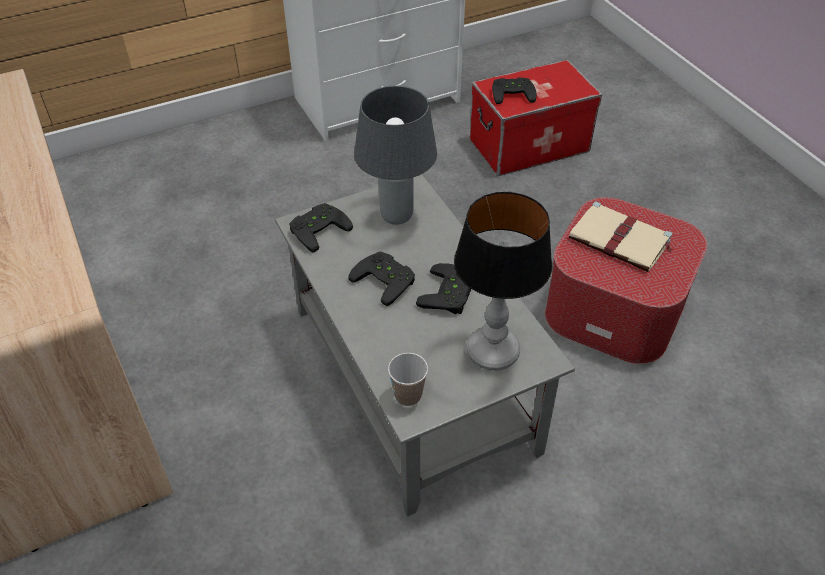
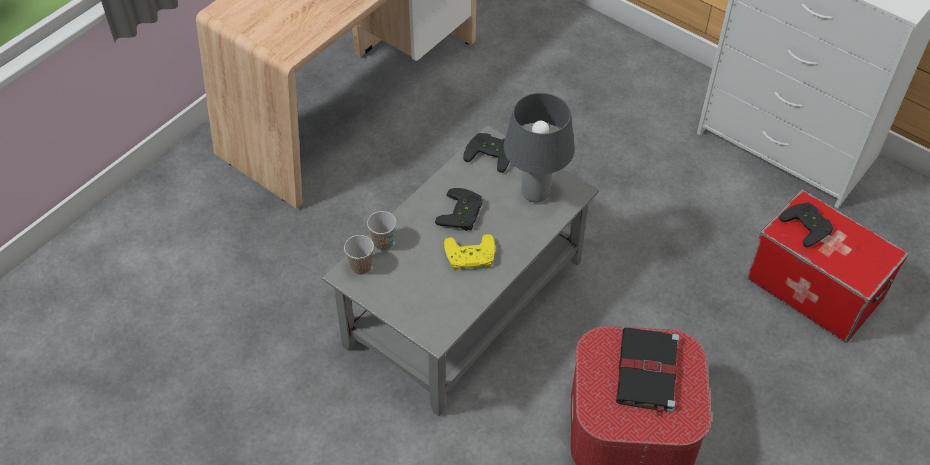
camera: 65 degrees right, 5 degrees up
black game controller [416,263,471,314] -> yellow game controller [444,234,495,270]
table lamp [454,192,552,370] -> none
beige book [569,201,674,272] -> black book [616,328,679,418]
none -> cup [367,211,396,250]

